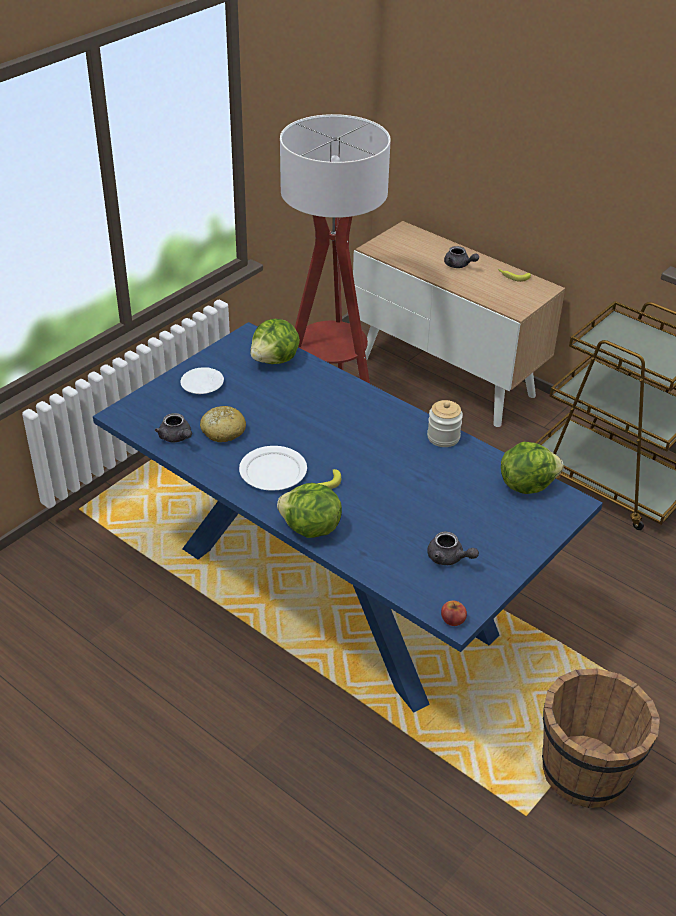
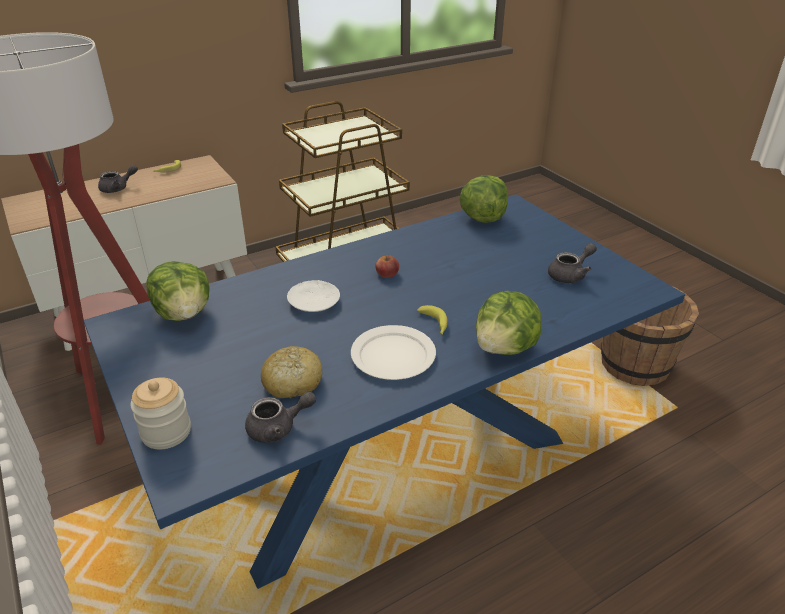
camera: 70 degrees left, 5 degrees down
white plate [180,367,224,394] -> white plate moved to [287,280,340,312]
jar [427,400,463,447] -> jar moved to [130,378,191,449]
apple [441,601,467,626] -> apple moved to [375,255,399,278]

